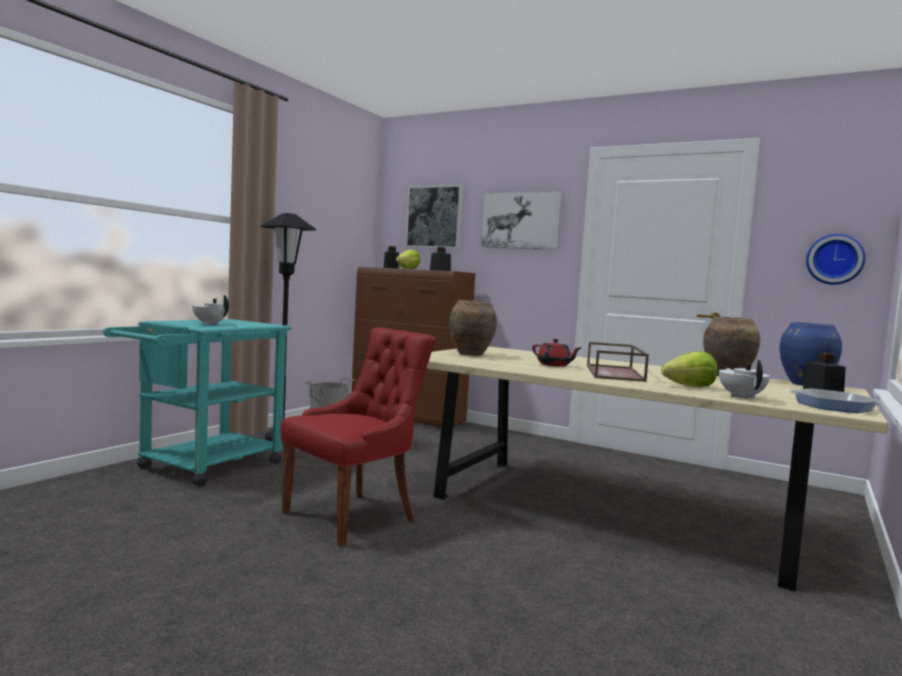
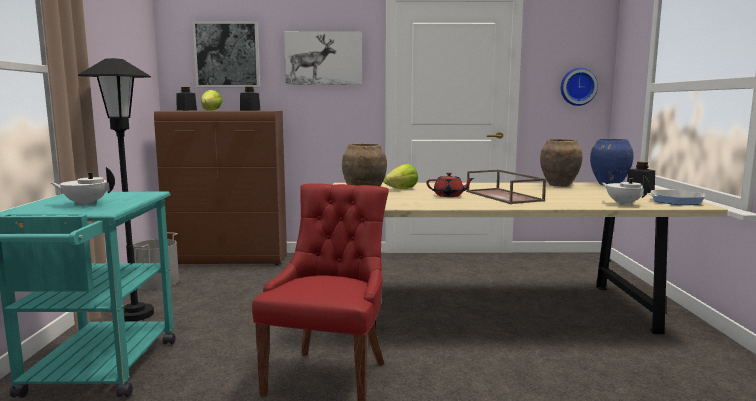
camera: 30 degrees left, 5 degrees up
lettuce [661,351,717,387] -> lettuce moved to [384,164,418,189]

